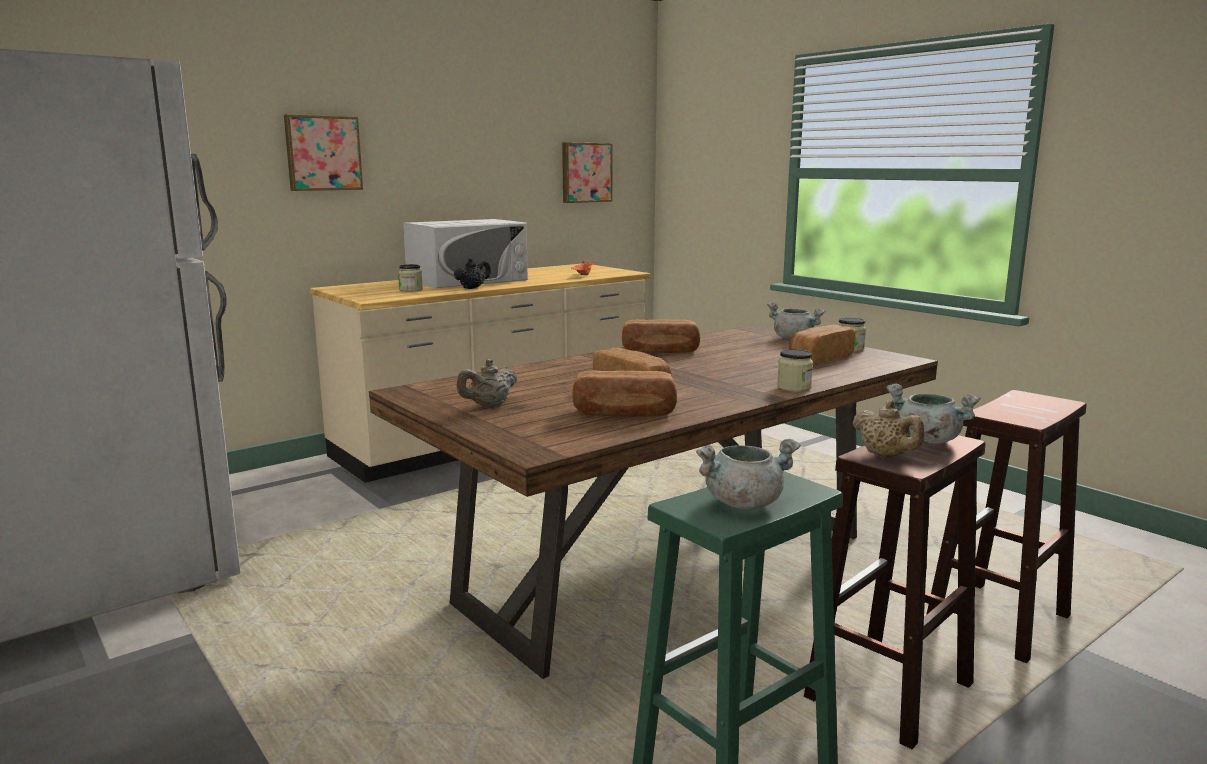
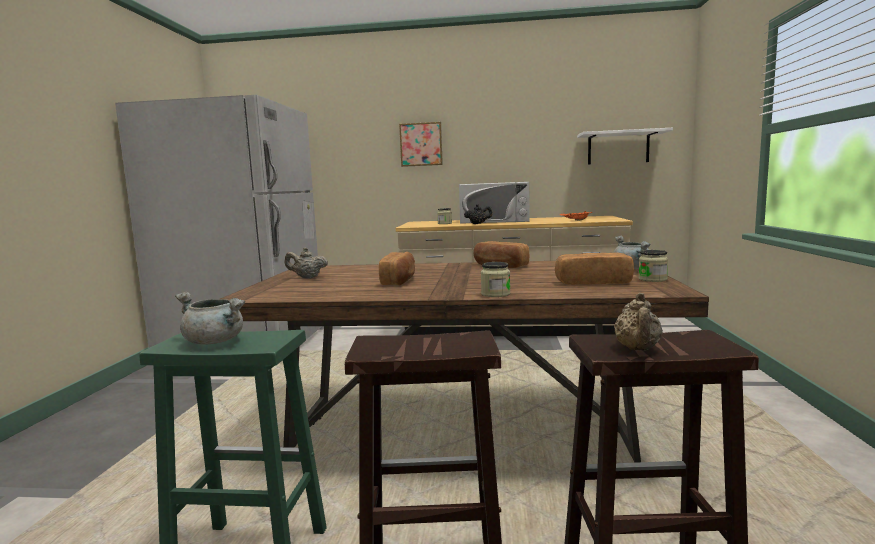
camera: 45 degrees right, 5 degrees down
picture [562,142,613,203] -> white shelf [577,128,673,165]
bread [572,370,677,417] -> none
beige teapot [852,400,924,457] -> beige teapot moved to [614,293,663,351]
grey cooking pot [886,384,981,444] -> none

